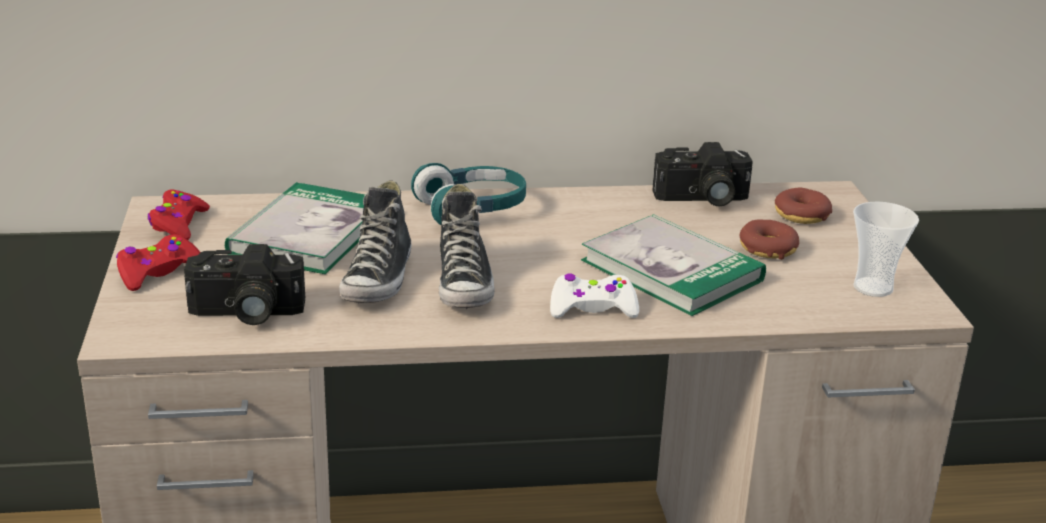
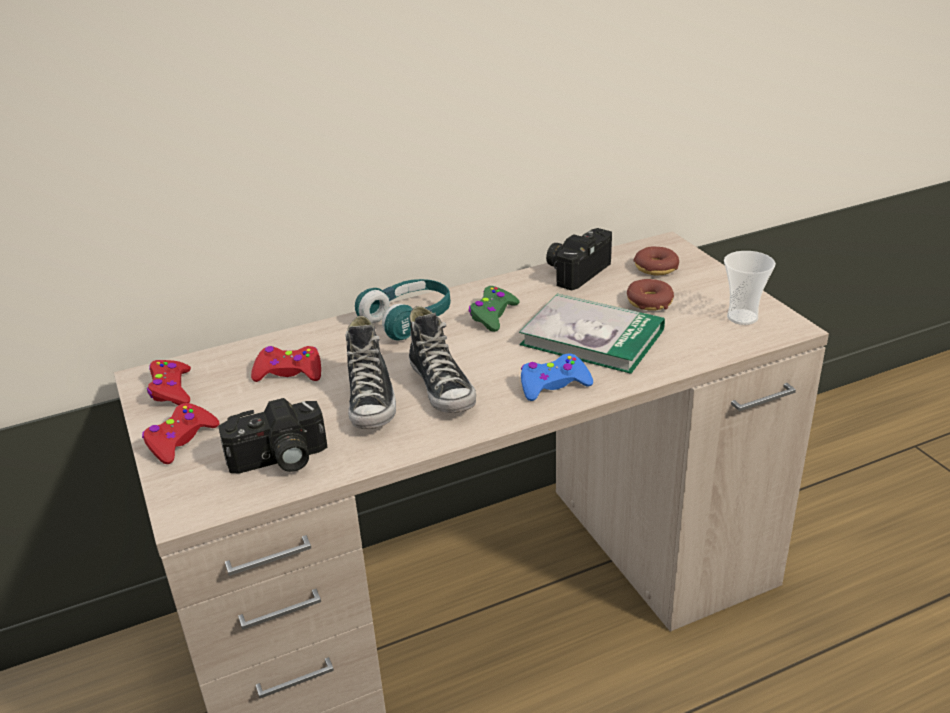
camera: 15 degrees left, 5 degrees up
book [225,182,365,274] -> red game controller [251,346,321,382]
white game controller [550,273,639,318] -> blue game controller [521,354,593,401]
camera [652,142,753,207] -> camera turned 150 degrees clockwise [546,228,612,291]
none -> green game controller [468,286,520,332]

